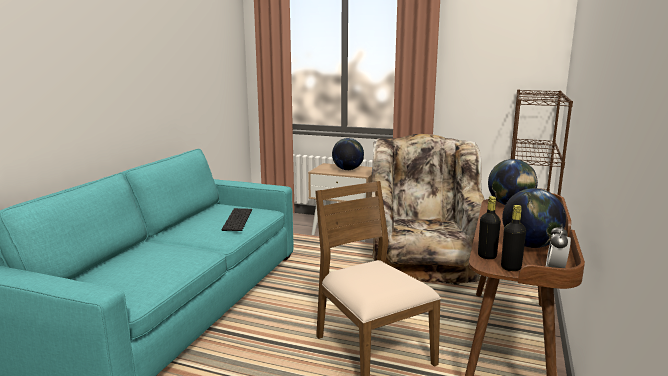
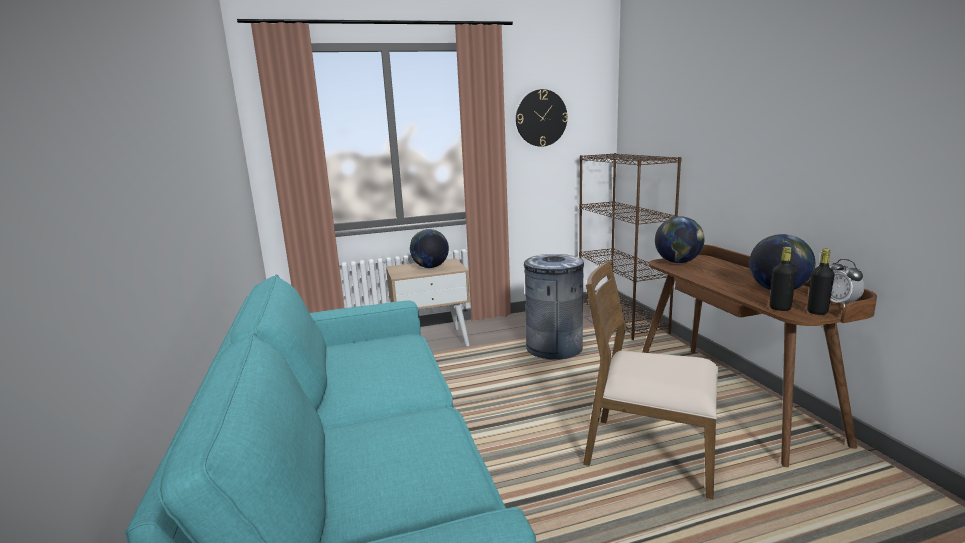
camera: 35 degrees left, 0 degrees up
keyboard [221,208,252,231] -> none
beige armchair [372,134,485,285] -> grey trash can [521,254,584,360]
none -> wall clock [516,89,568,147]

